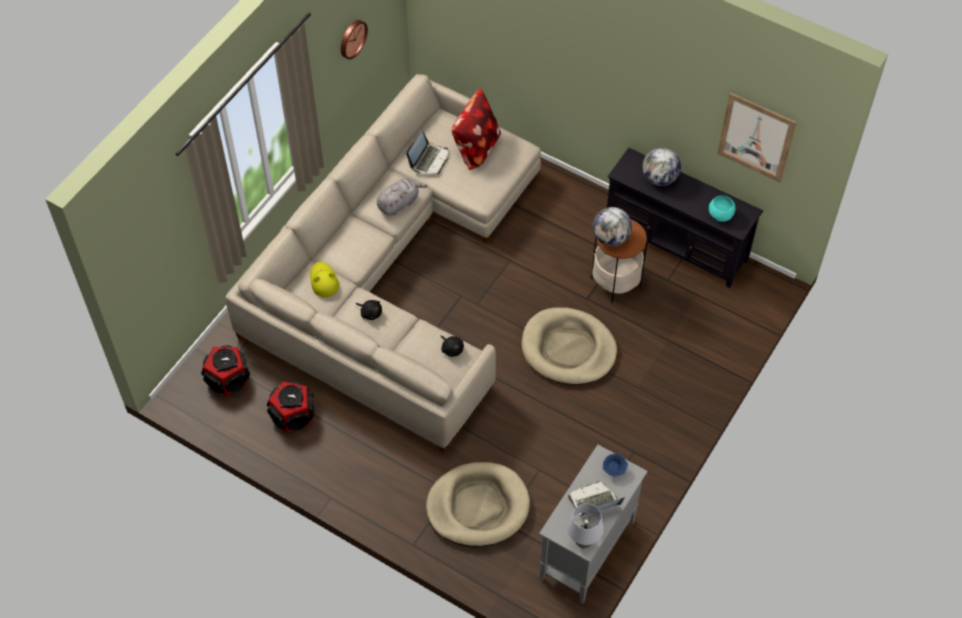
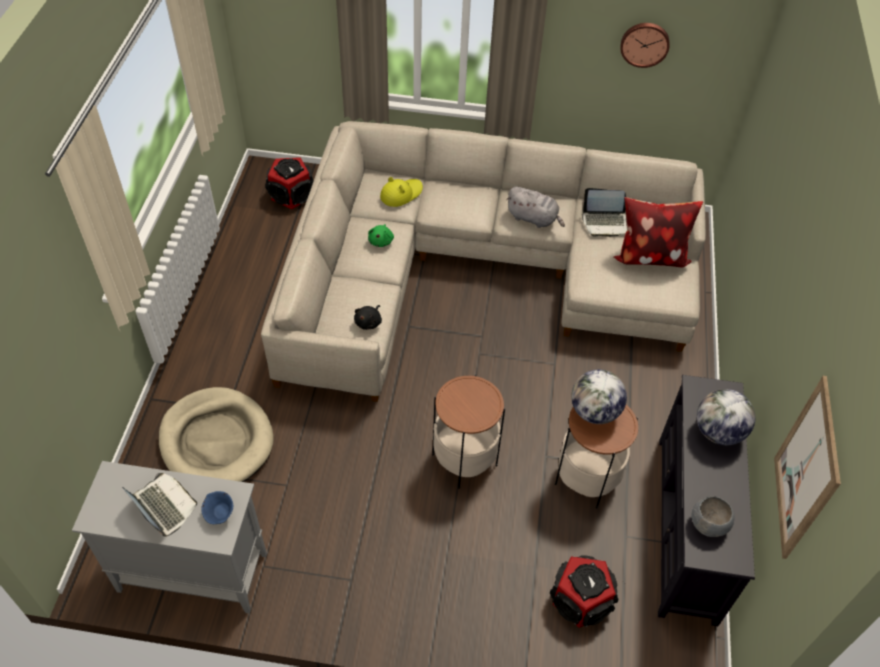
camera: 65 degrees right, 5 degrees down
speaker [267,381,315,433] -> speaker moved to [550,555,618,628]
black plush toy [356,300,382,320] -> green plush toy [368,224,394,247]
beige dog bed [521,307,617,385] -> side table [432,375,505,489]
grey table lamp [567,503,604,548] -> none
turquoise bowl [709,195,736,222] -> grey bowl [692,496,734,537]

